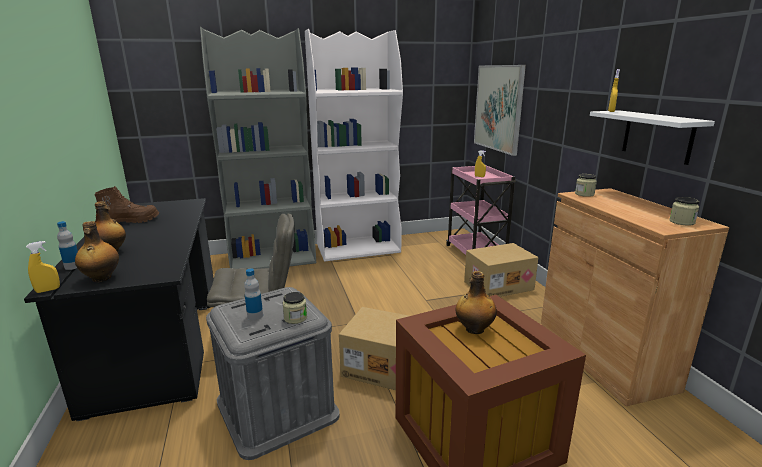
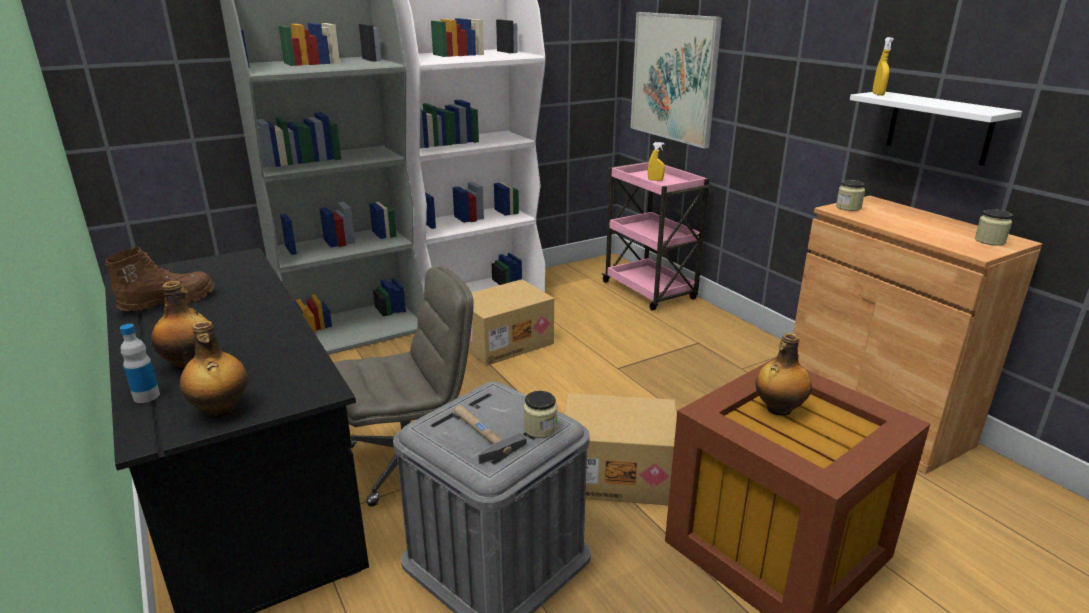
camera: 15 degrees left, 5 degrees up
yellow spray bottle [26,241,60,293] -> none
bottle [244,268,263,320] -> hammer [454,405,527,464]
cardboard box [464,243,538,297] -> cardboard box moved to [468,279,554,366]

